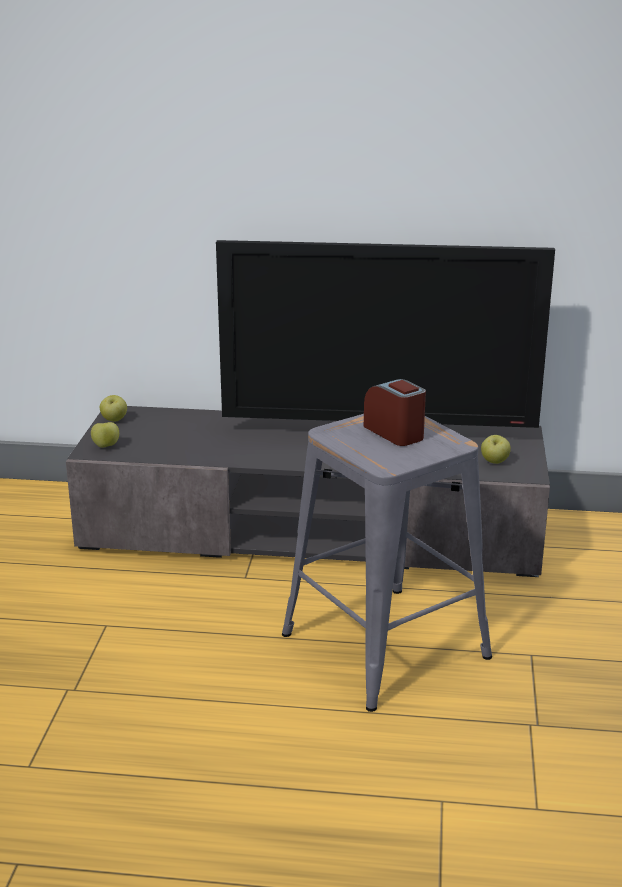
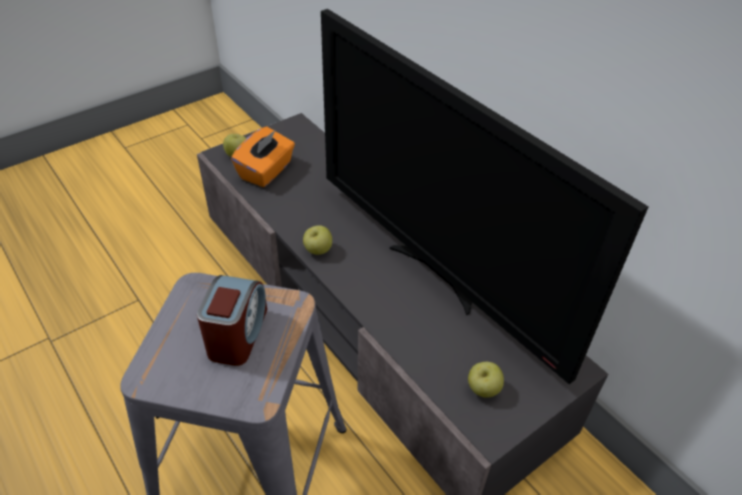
camera: 45 degrees right, 20 degrees up
apple [100,395,127,422] -> apple moved to [303,225,332,255]
none -> orange tissue box [231,126,295,187]

